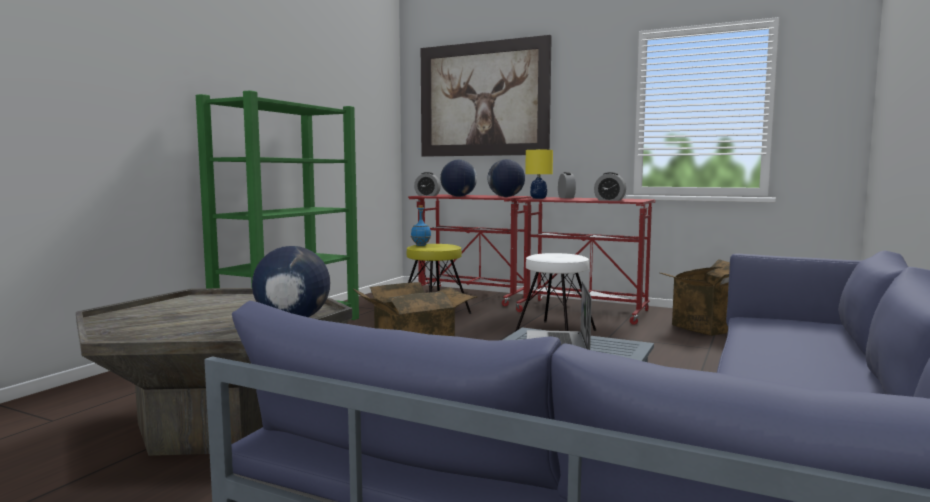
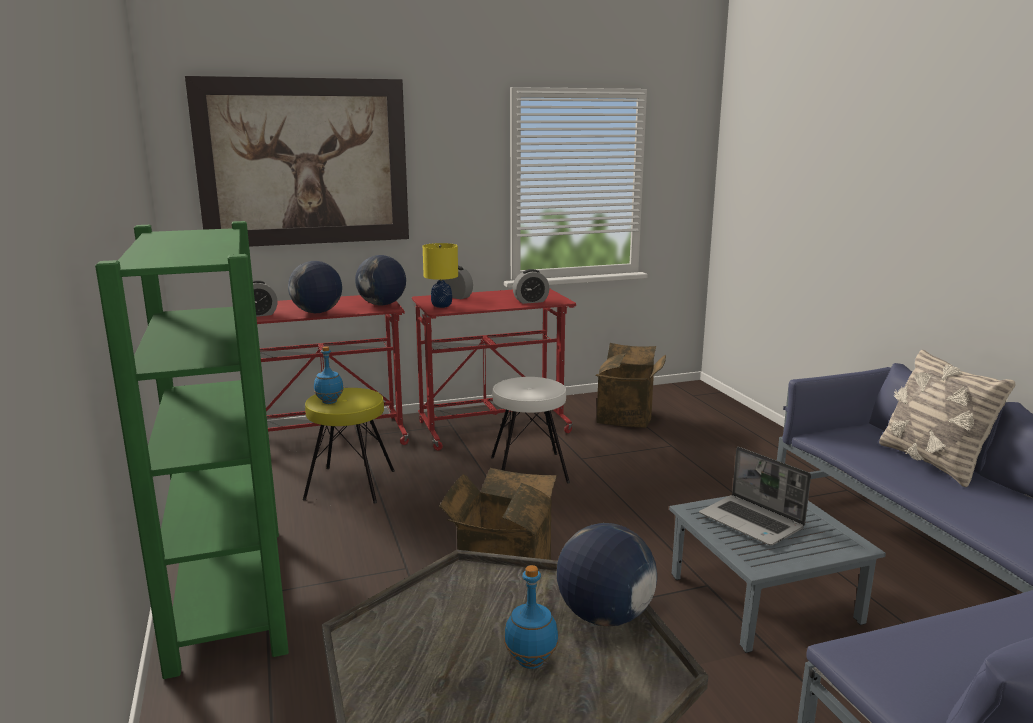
camera: 45 degrees left, 10 degrees up
none -> blue bottle [504,565,558,669]
none -> beige pillow [879,350,1015,487]

